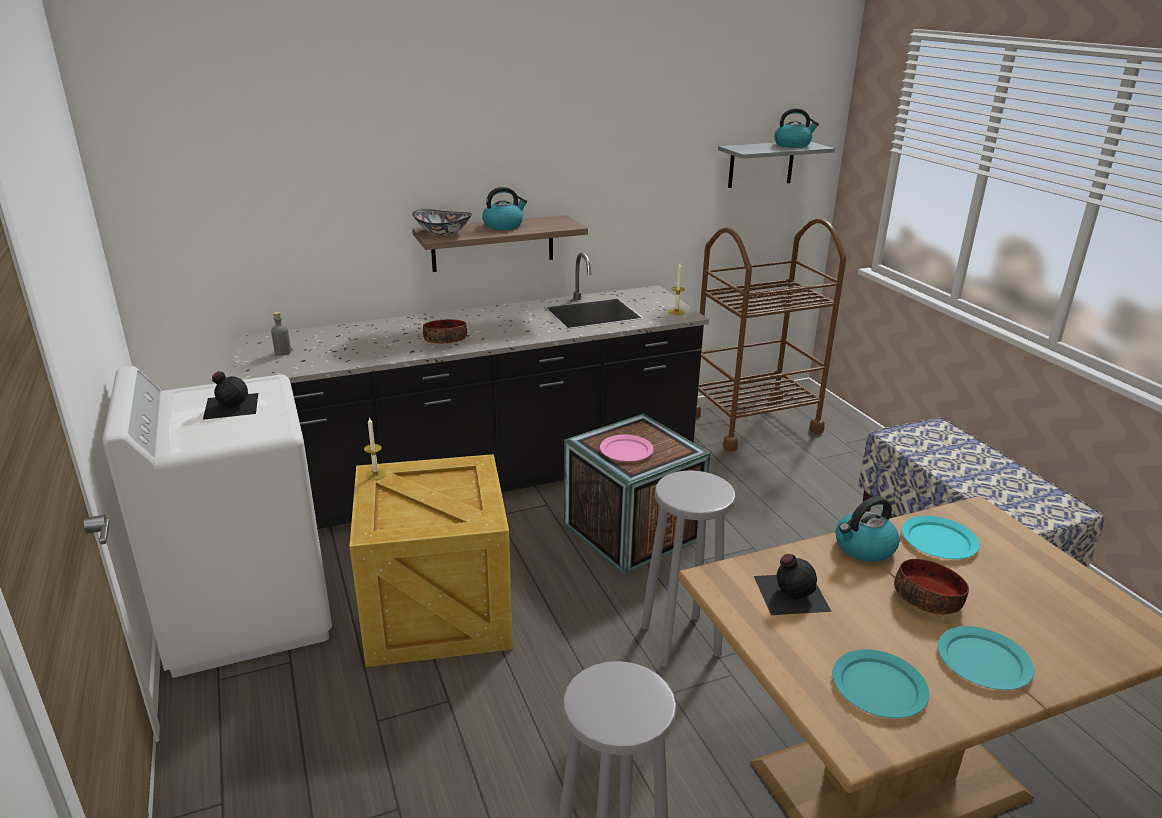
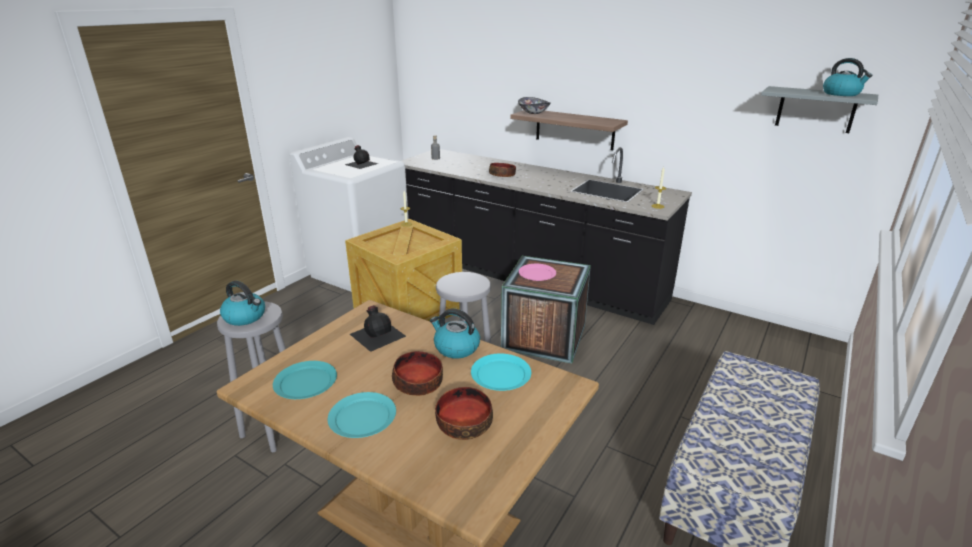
camera: 55 degrees right, 0 degrees up
kettle [482,187,527,230] -> kettle moved to [220,281,265,326]
brown cart [696,218,846,451] -> none
none -> bowl [435,387,493,440]

